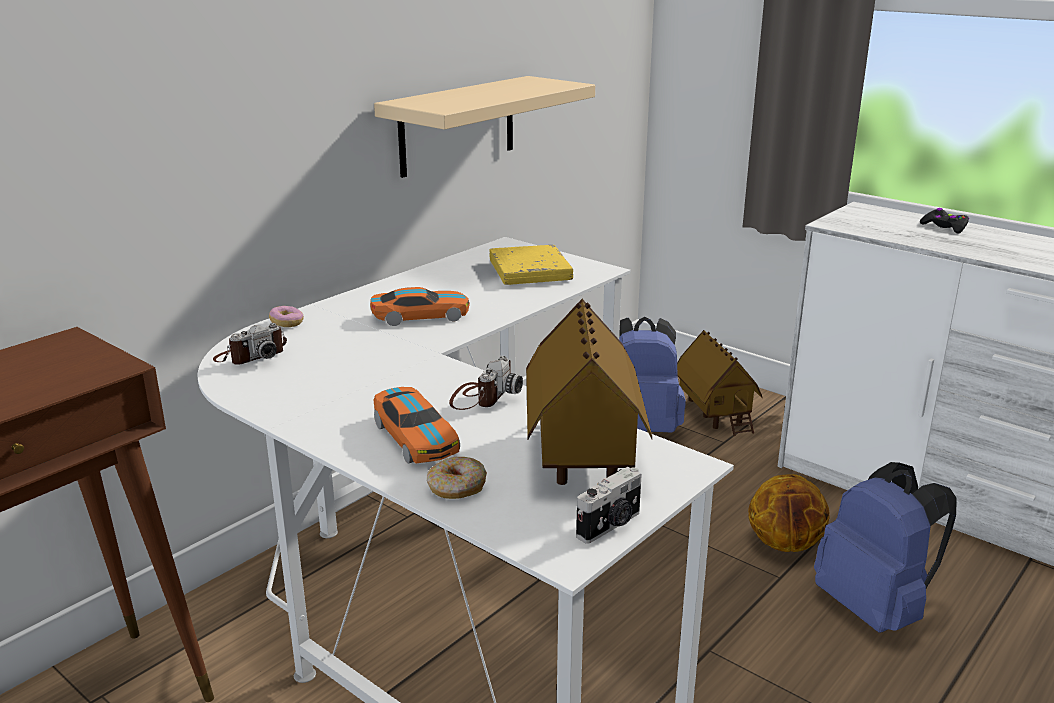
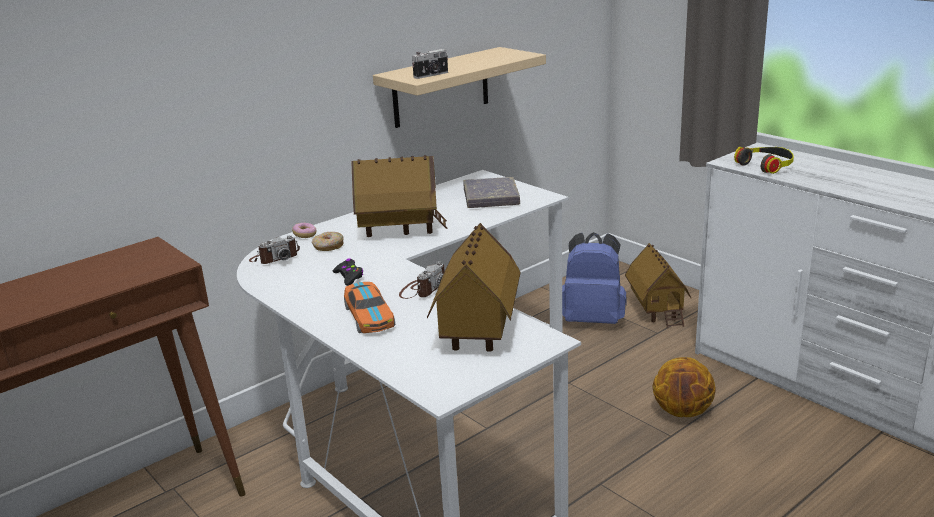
camera: 10 degrees right, 0 degrees up
toy car [370,287,470,326] -> toy house [351,155,447,237]
donut [427,457,487,499] -> donut moved to [312,232,344,251]
yellow book [490,245,573,285] -> grey book [463,177,520,208]
camera [576,467,642,544] -> camera moved to [412,49,448,79]
blue backpack [814,462,957,633] -> none
black game controller [920,208,969,234] -> black game controller moved to [333,258,363,286]
none -> headphones [734,147,794,174]

